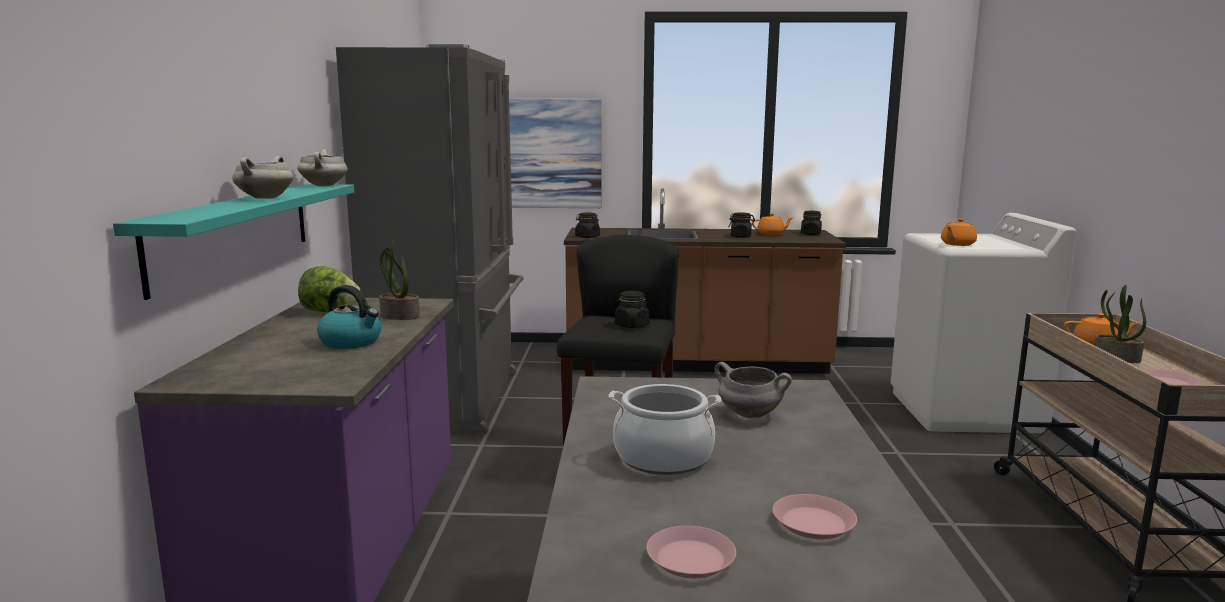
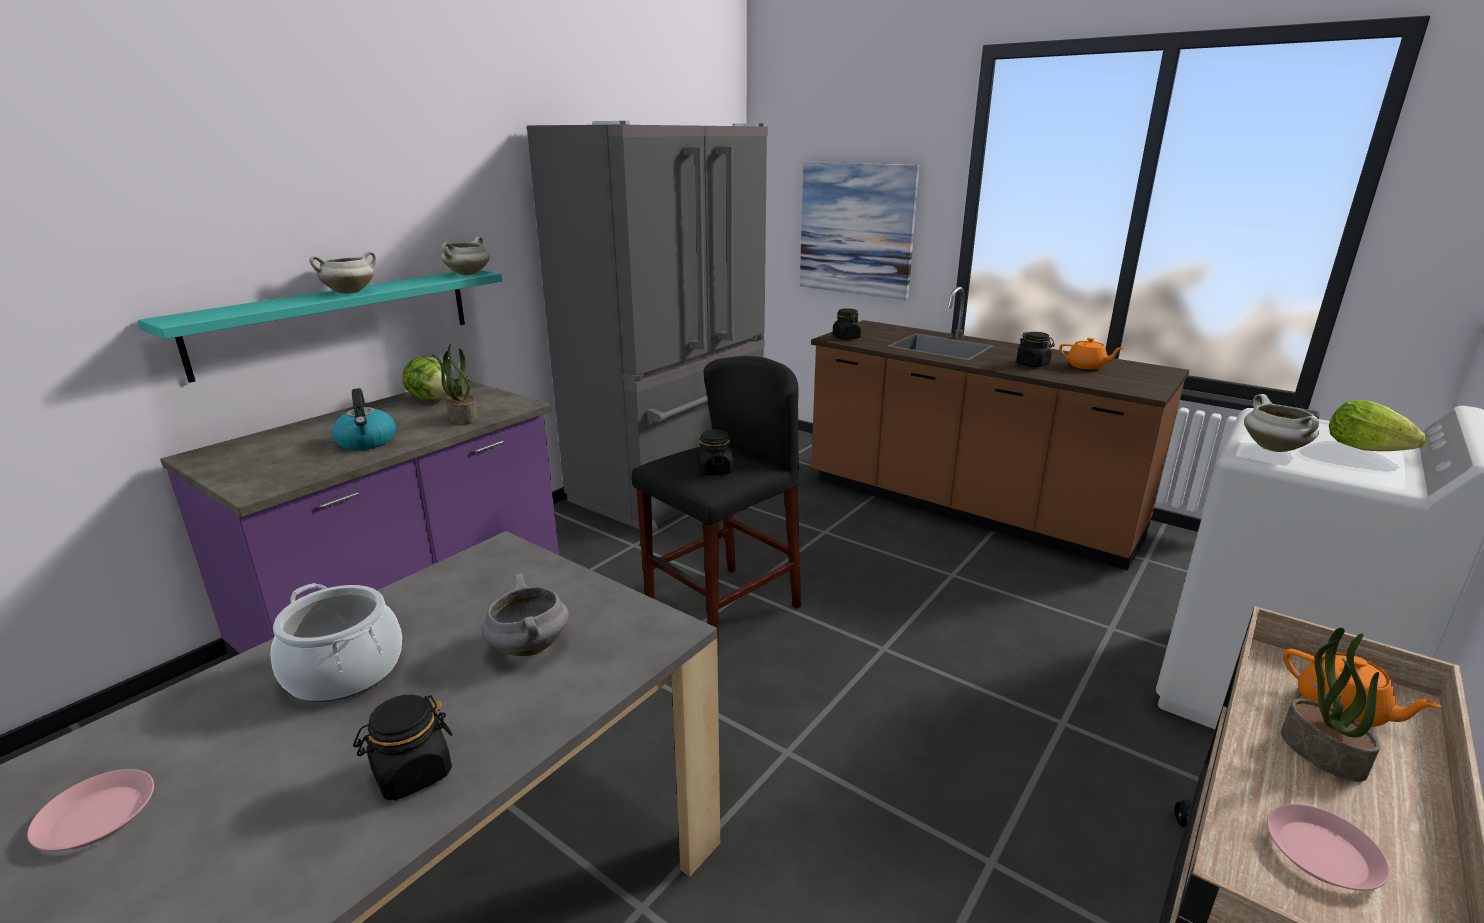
camera: 35 degrees right, 10 degrees up
pink plate [773,494,857,539] -> none
black jar [801,211,822,235] -> black jar moved to [353,695,453,801]
orange teapot [941,218,977,246] -> white cooking pot [1244,394,1319,452]
none -> lettuce [1329,400,1427,451]

